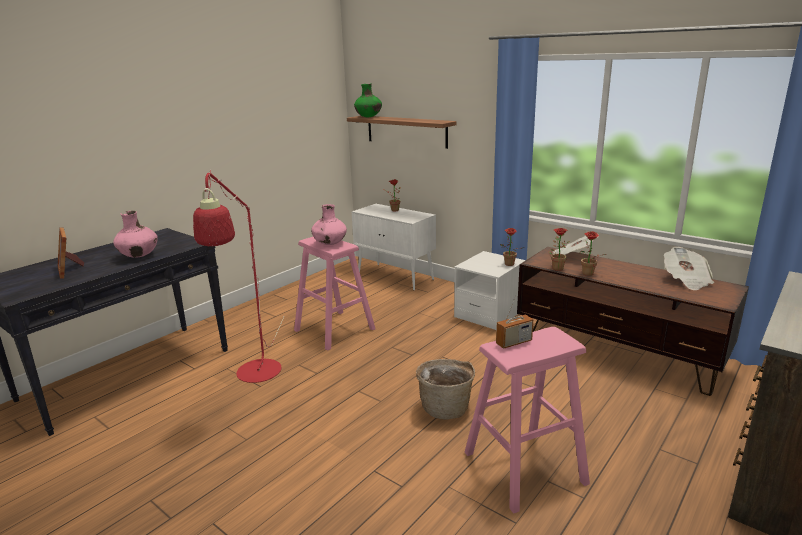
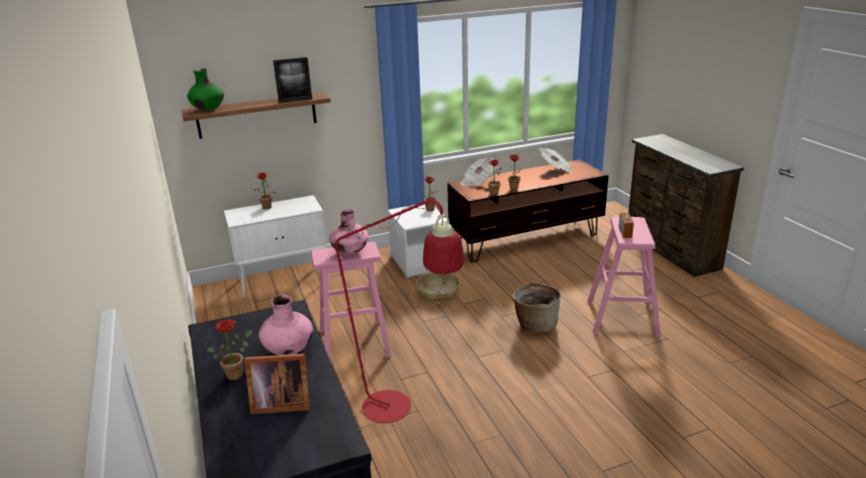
camera: 60 degrees left, 5 degrees up
none -> potted plant [207,319,252,381]
none -> picture frame [273,57,312,103]
none -> basket [416,272,460,303]

